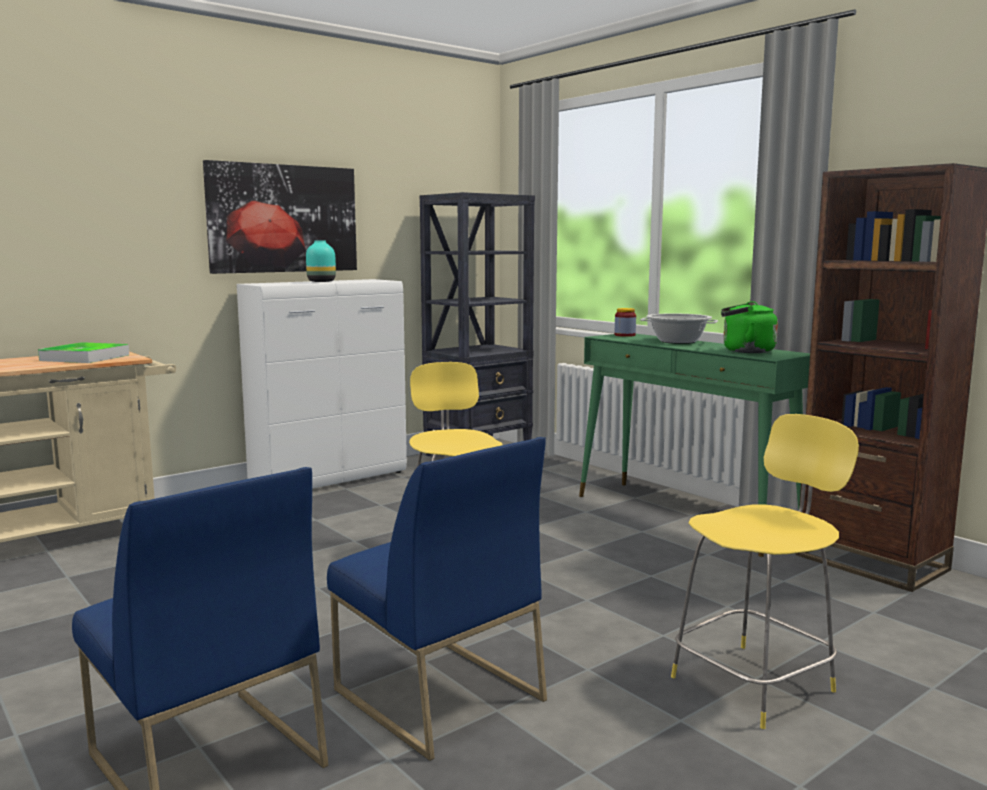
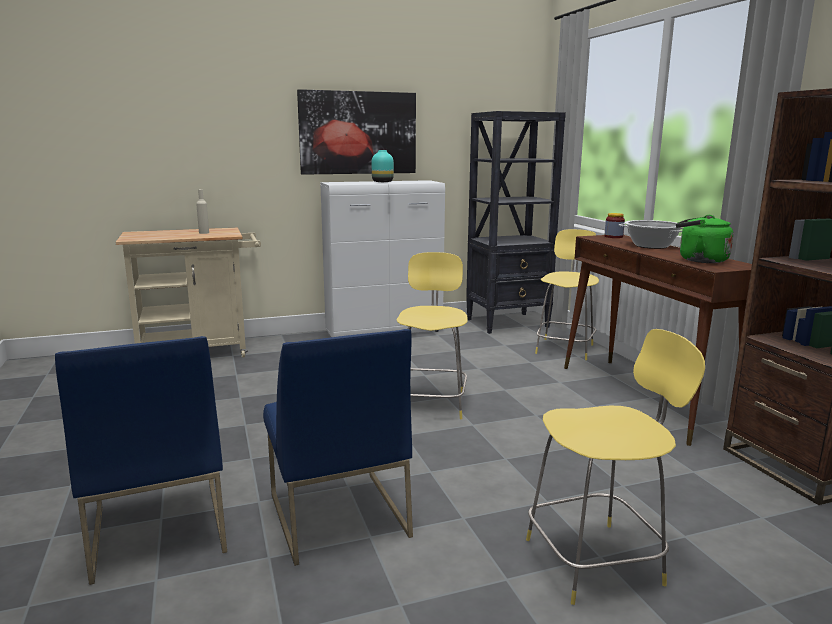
camera: 20 degrees right, 5 degrees up
tray [38,342,129,363] -> beige bottle [196,190,209,234]
green console table [579,334,810,557] -> brown console table [564,235,752,446]
none -> yellow stool [535,229,599,360]

